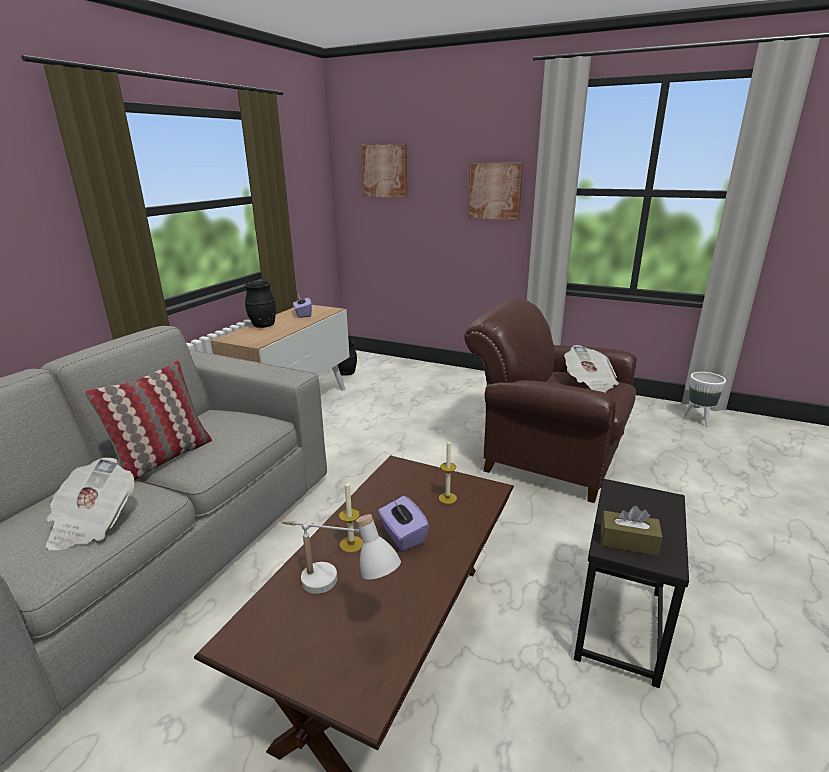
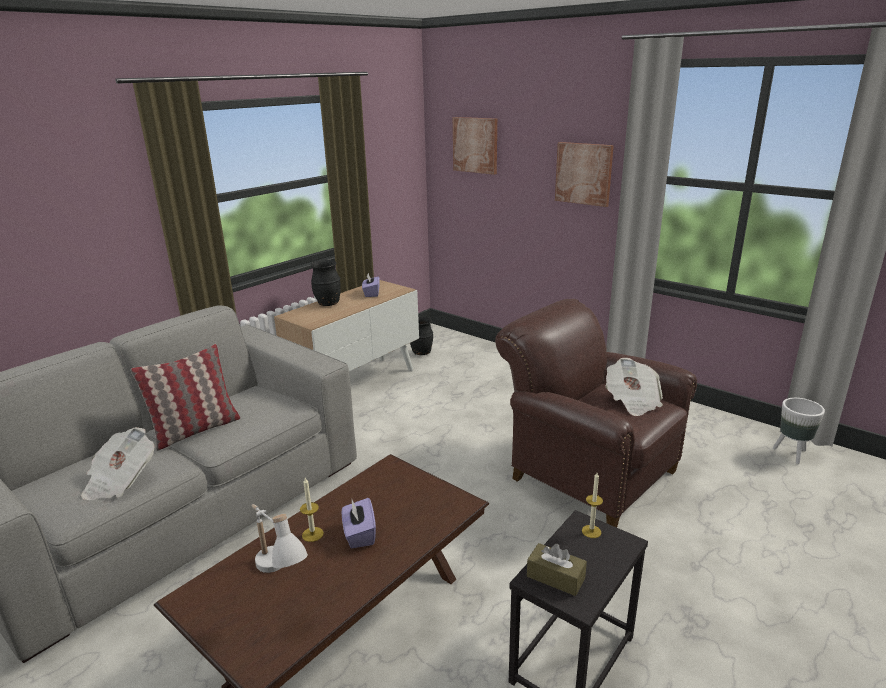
camera: 15 degrees right, 0 degrees up
candle [439,439,457,504] -> candle moved to [582,473,603,538]

